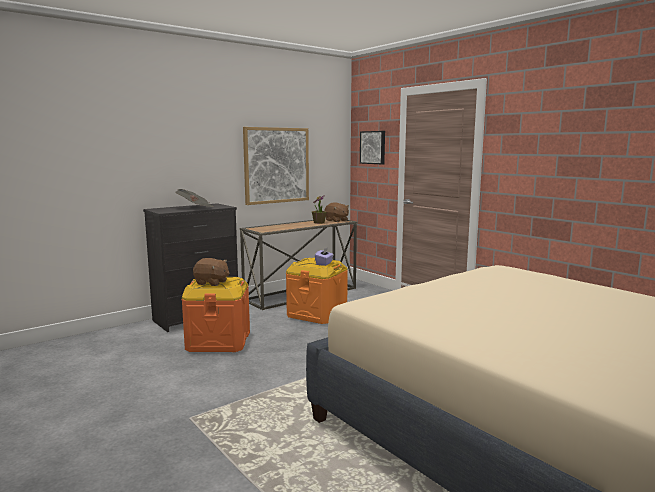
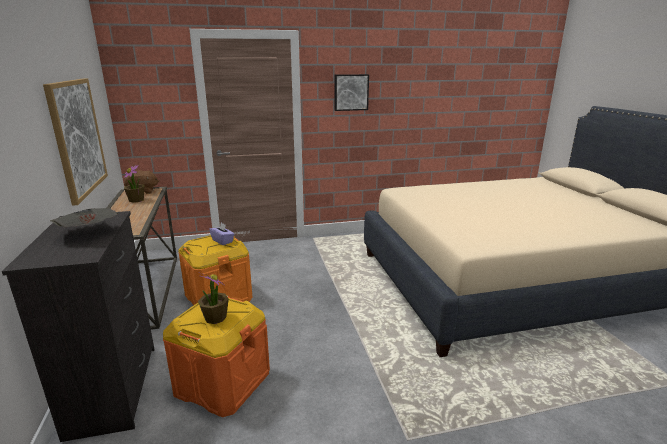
camera: 65 degrees left, 10 degrees up
brown plush toy [193,258,230,286] -> potted plant [198,273,229,324]
picture [360,131,385,164] -> picture moved to [335,74,369,111]

